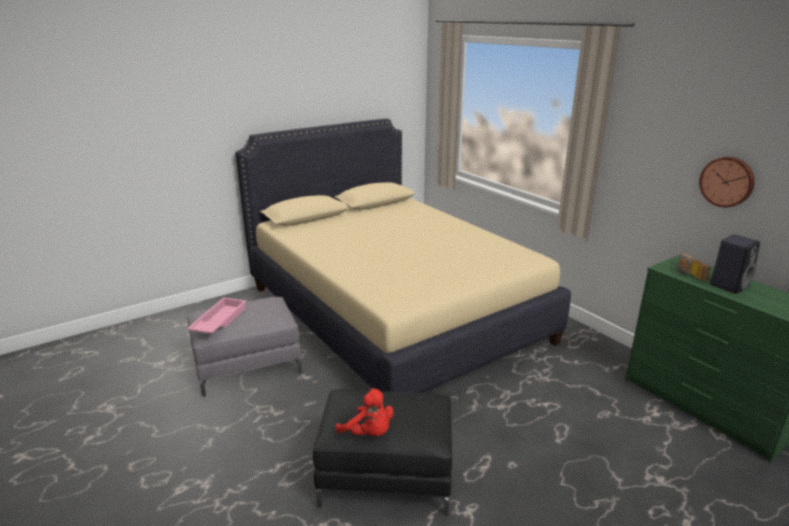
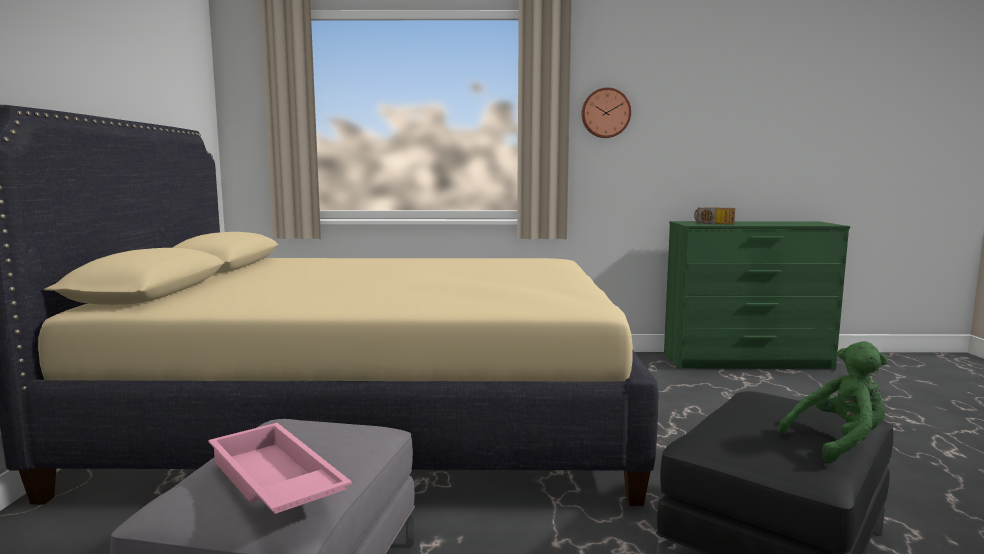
camera: 55 degrees left, 15 degrees down
red plush toy [336,388,394,436] -> green plush toy [777,341,888,463]
wall clock [699,157,755,208] -> wall clock moved to [582,87,631,138]
black speaker [710,234,760,294] -> none

